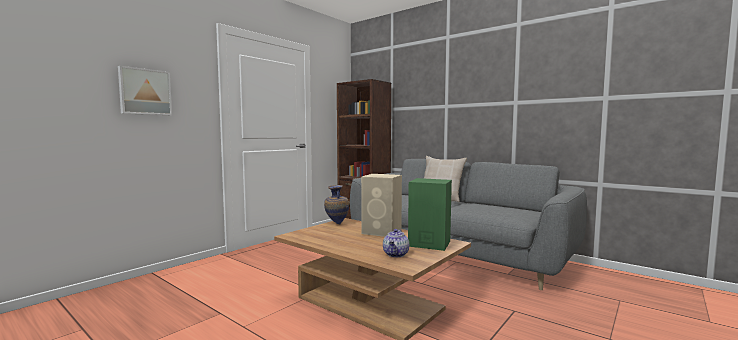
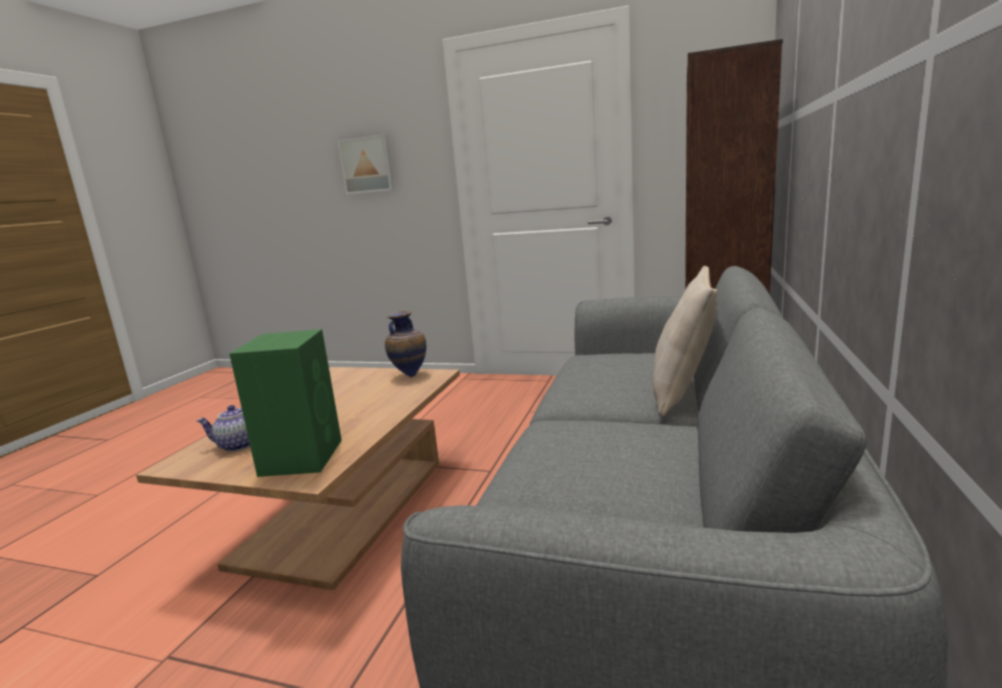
camera: 70 degrees right, 10 degrees up
beige speaker [361,174,402,237] -> none

